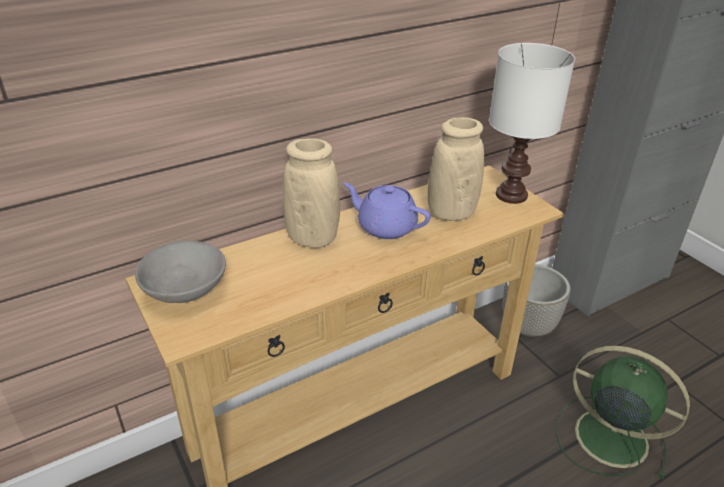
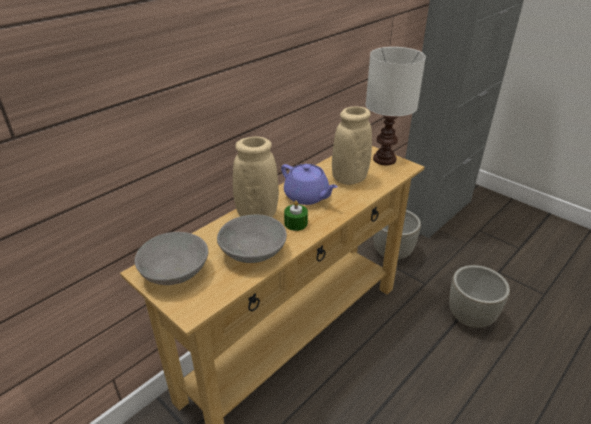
camera: 15 degrees left, 0 degrees up
purple teapot [343,183,431,239] -> purple teapot turned 150 degrees counterclockwise [281,164,338,205]
green fan [556,346,690,479] -> grey planter [449,265,510,328]
none -> grey bowl [217,215,287,263]
none -> green candle [284,200,308,231]

